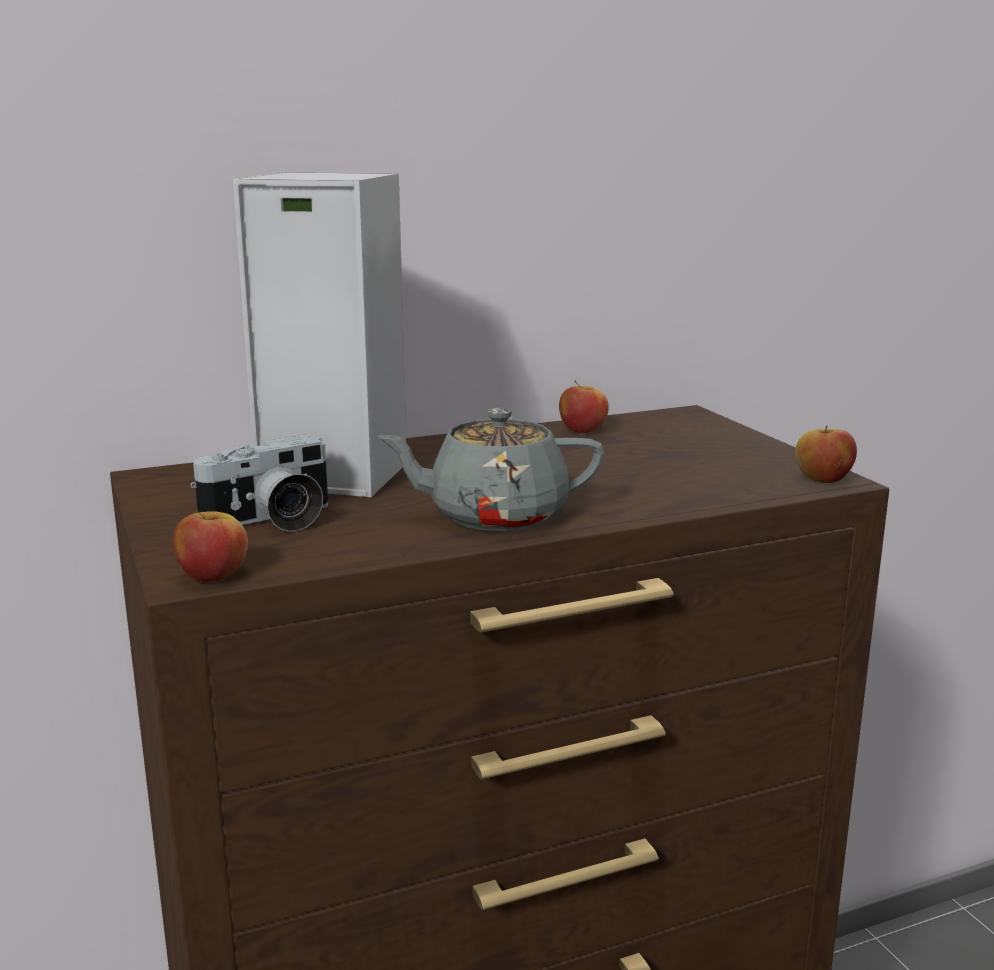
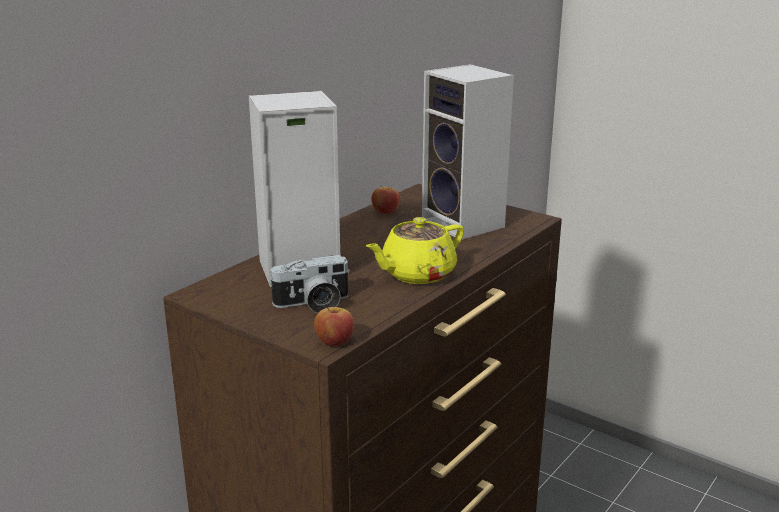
camera: 30 degrees left, 5 degrees up
camera [190,434,329,532] -> camera turned 45 degrees clockwise [268,255,350,313]
grey teapot [376,408,604,531] -> yellow teapot [366,217,464,284]
apple [795,426,857,483] -> none
none -> speaker [422,64,514,240]

